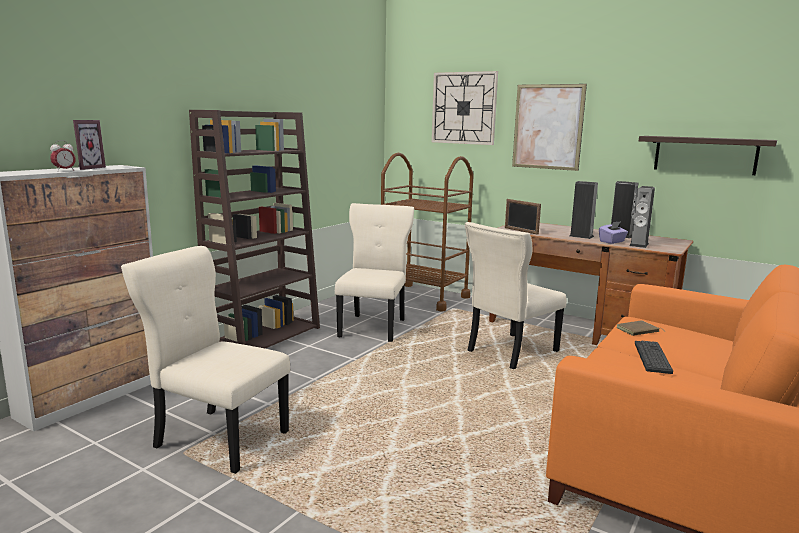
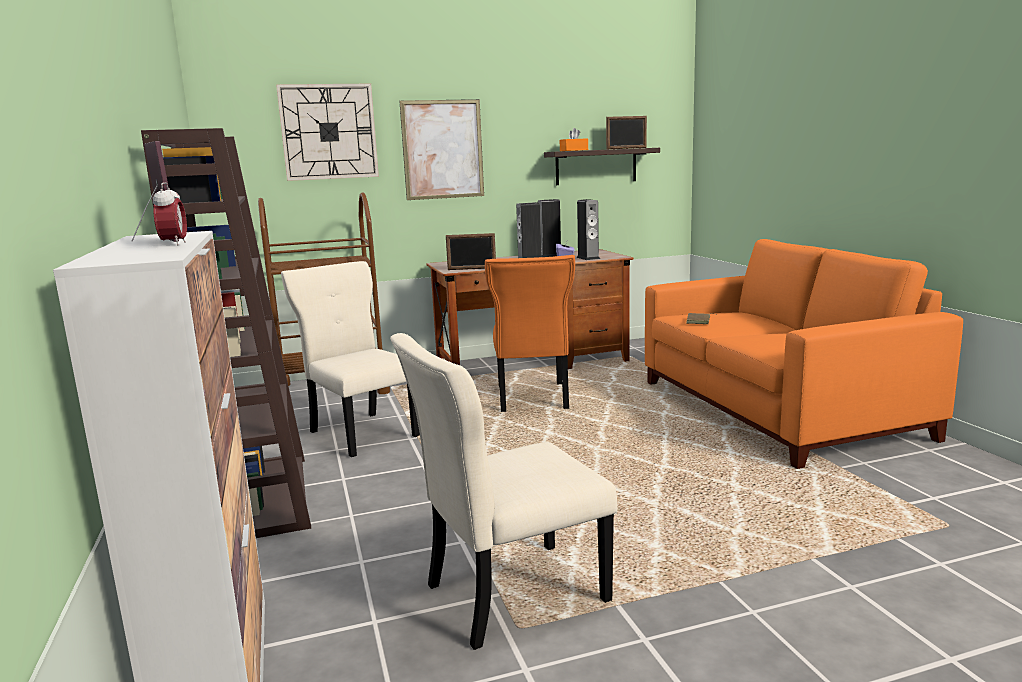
camera: 50 degrees left, 0 degrees up
beige chair [465,222,566,369] -> orange chair [485,255,575,412]
keyboard [635,340,673,374] -> none
none -> orange tissue box [560,128,588,151]
none -> picture frame [606,116,647,149]

